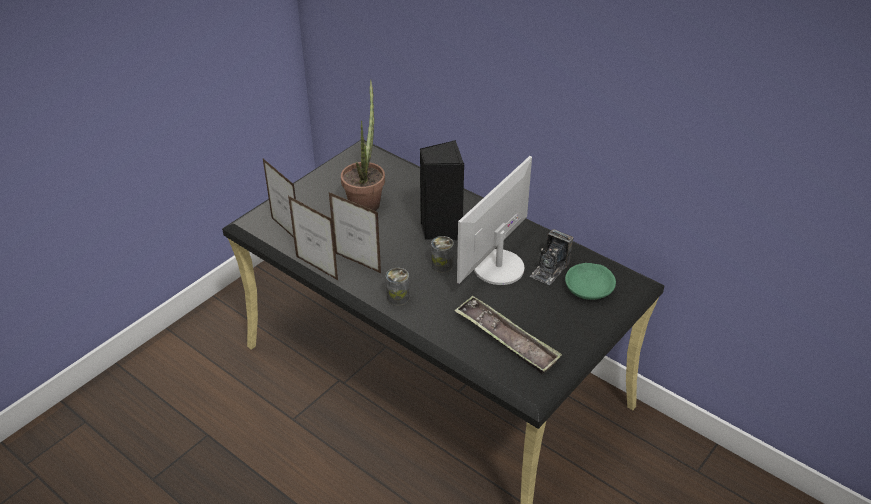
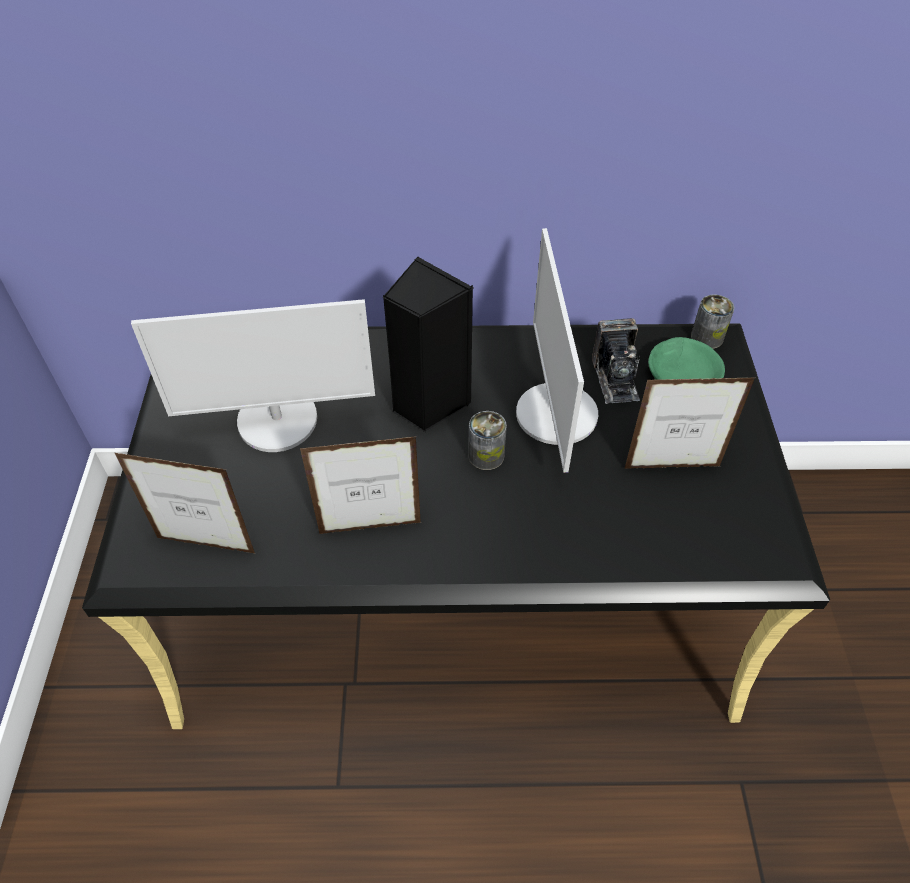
camera: 40 degrees left, 10 degrees up
picture frame [288,196,338,280] -> picture frame moved to [624,377,756,469]
potted plant [341,80,385,211] -> monitor [131,299,375,452]
can [386,268,410,306] -> can moved to [691,294,734,349]
tray [454,296,562,374] -> none

